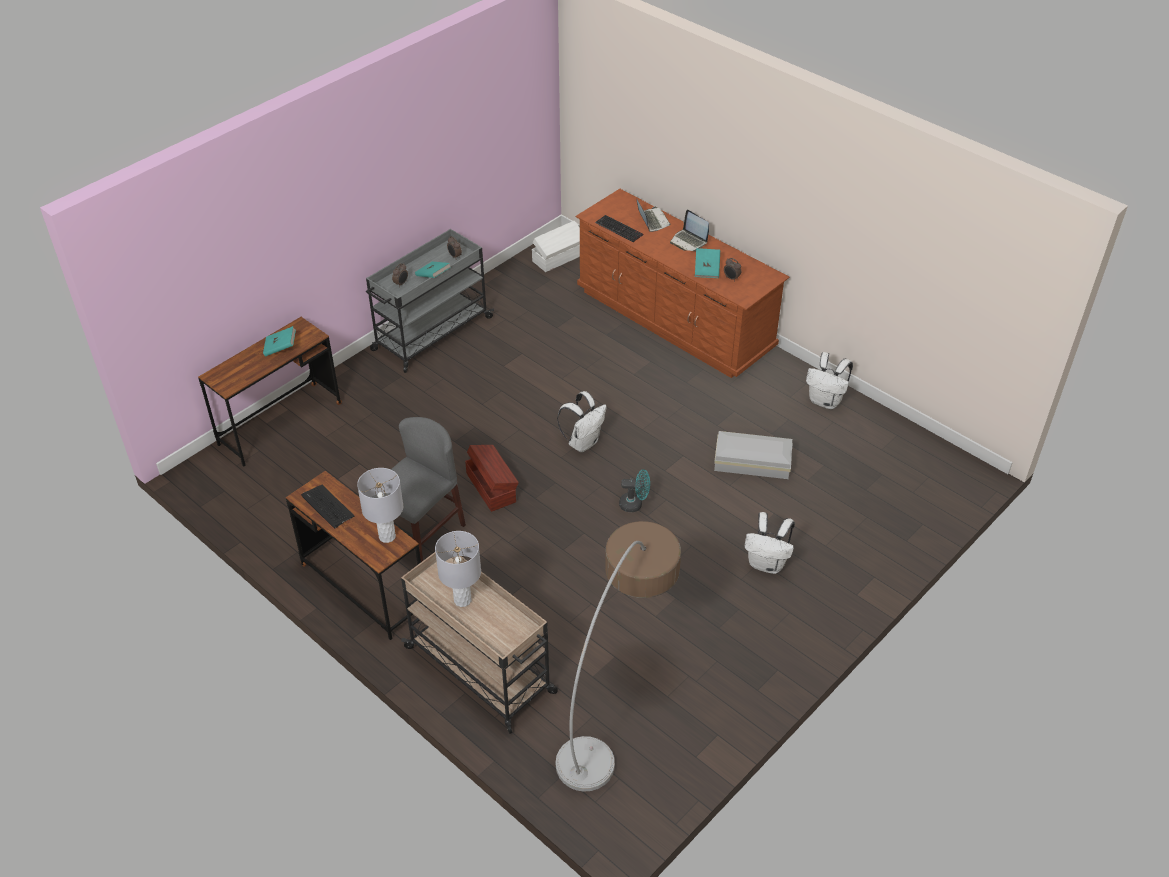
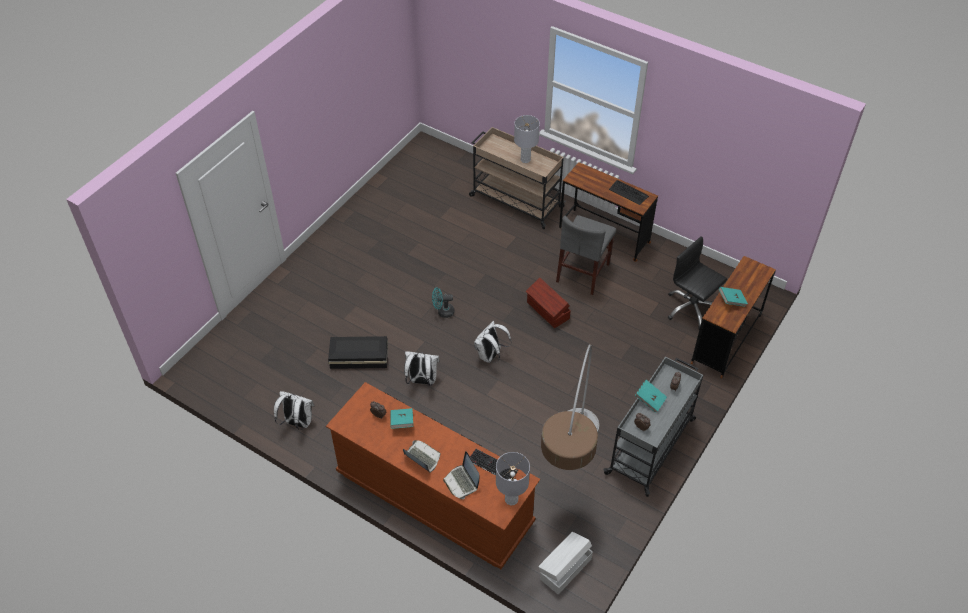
camera: 170 degrees right, 5 degrees up
grey table lamp [357,468,403,543] -> grey table lamp moved to [496,452,530,506]
floor lamp [555,521,681,792] -> floor lamp moved to [541,344,599,470]
white storage box [714,431,793,479] -> black storage box [328,336,388,369]
white backpack [744,512,795,574] -> white backpack moved to [404,351,440,386]
none -> black office chair [668,236,727,329]

